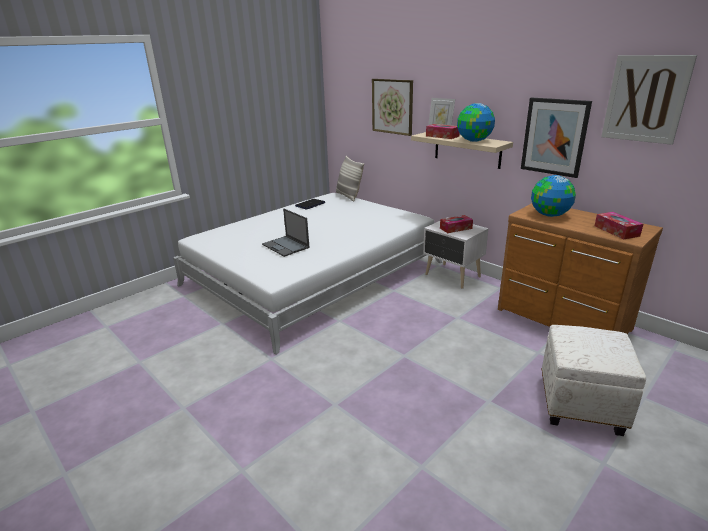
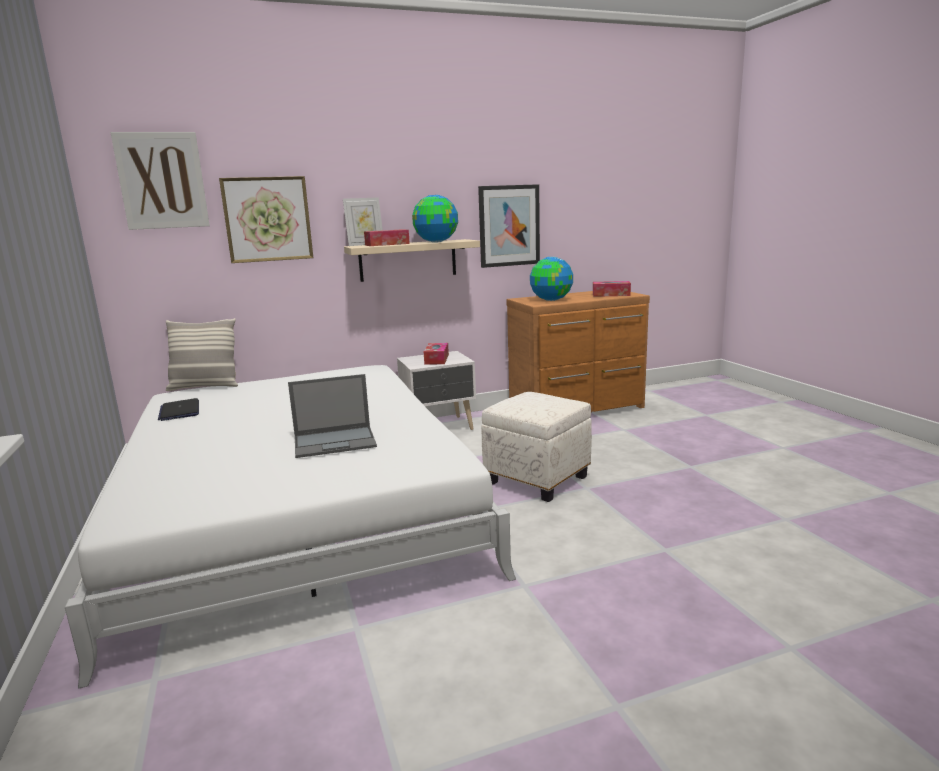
camera: 65 degrees left, 10 degrees down
white ottoman [541,325,646,436] -> white ottoman moved to [481,392,592,502]
picture [601,55,697,145] -> picture moved to [111,132,210,230]

